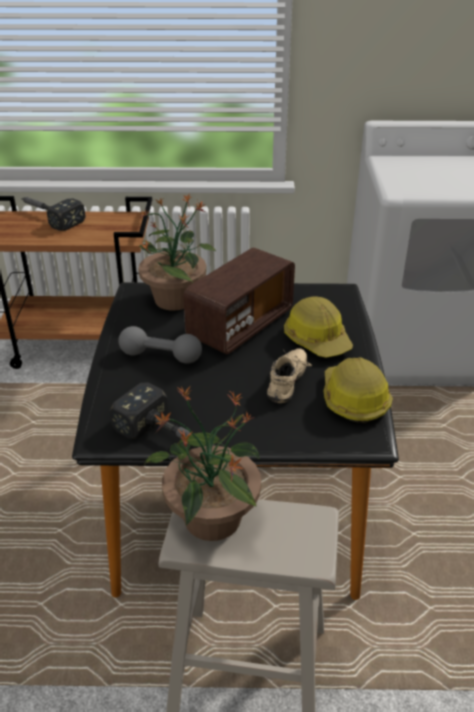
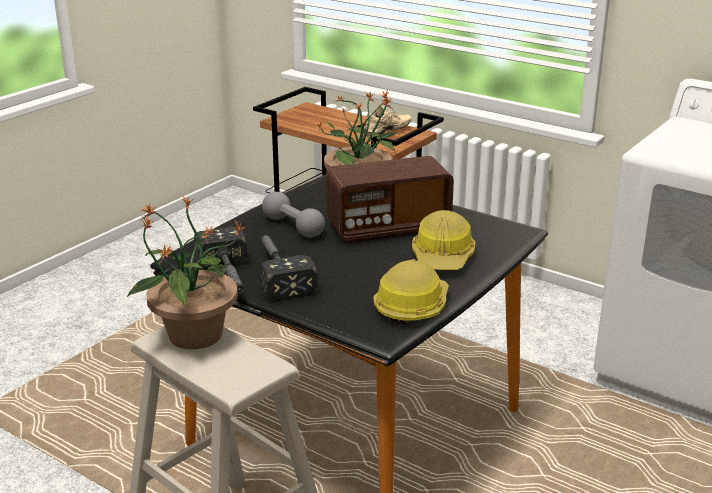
camera: 35 degrees right, 10 degrees down
hammer [21,197,86,231] -> hammer moved to [260,235,318,301]
beige shoe [267,348,312,403] -> beige shoe moved to [364,105,411,136]

